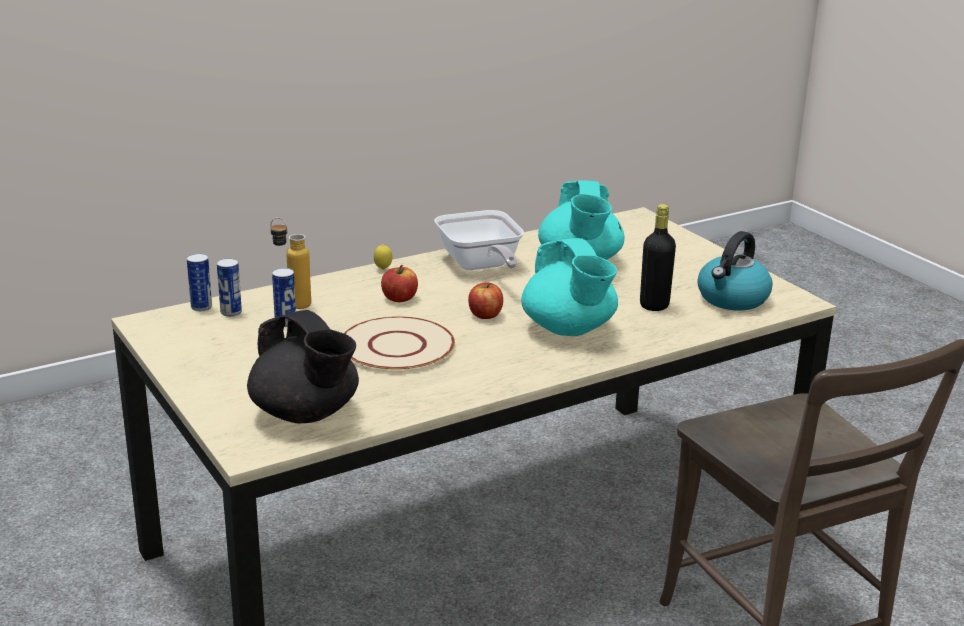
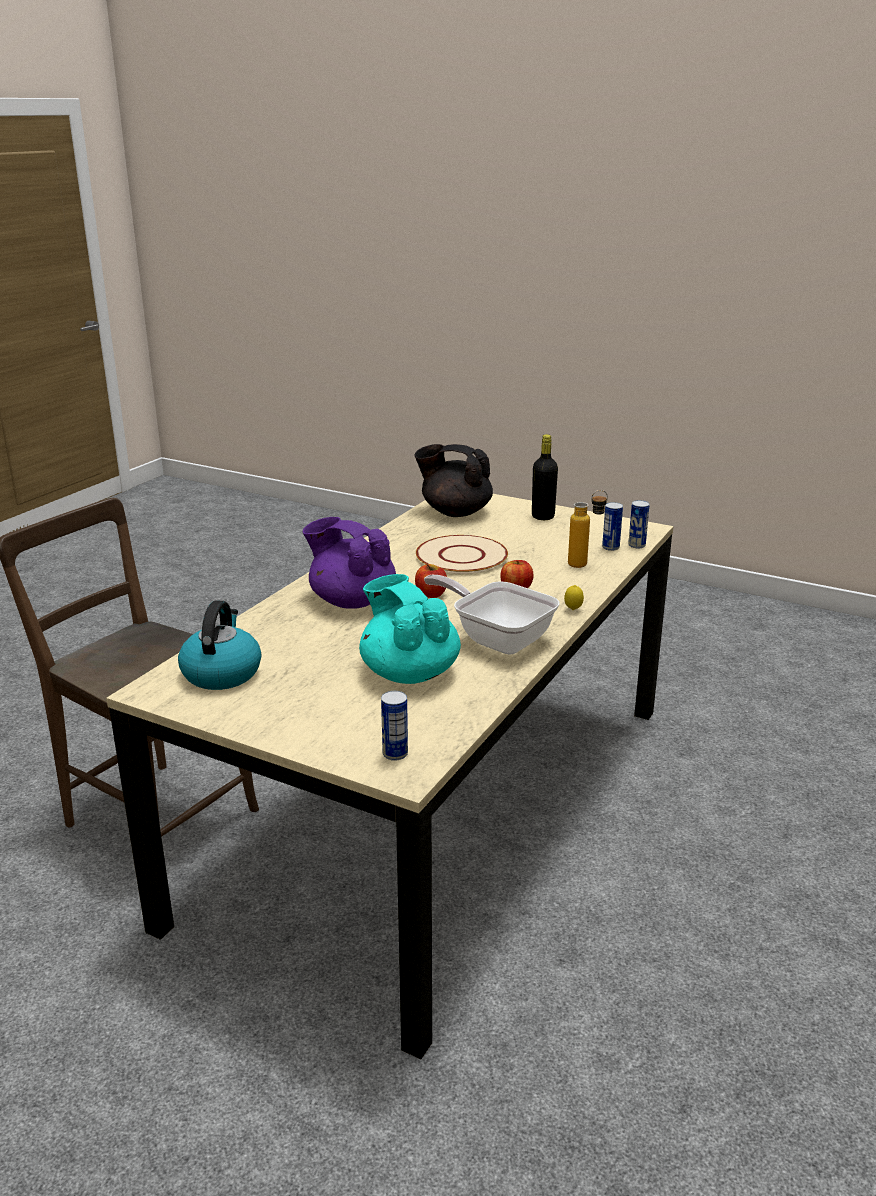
camera: 150 degrees right, 0 degrees up
can [272,268,296,327] -> can moved to [381,691,408,761]
turquoise teapot [521,238,618,336] -> purple teapot [303,517,396,609]
black bottle [640,204,676,311] -> black bottle moved to [532,434,558,520]

